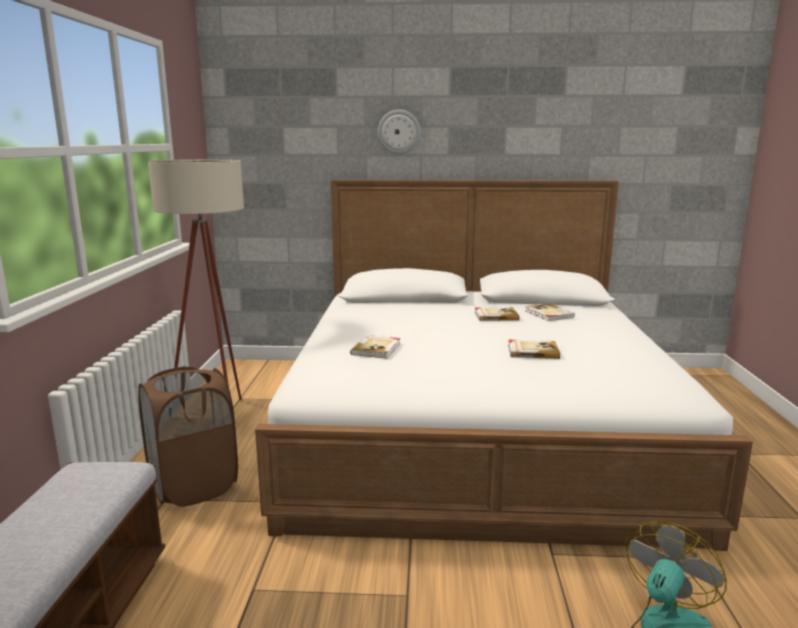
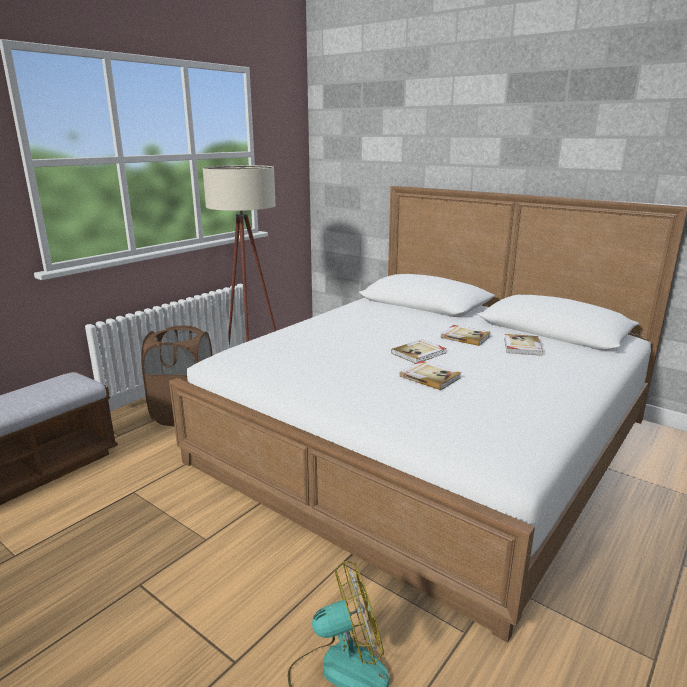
camera: 35 degrees right, 5 degrees up
book [350,335,400,359] -> book moved to [391,339,446,363]
wall clock [378,110,421,154] -> none

